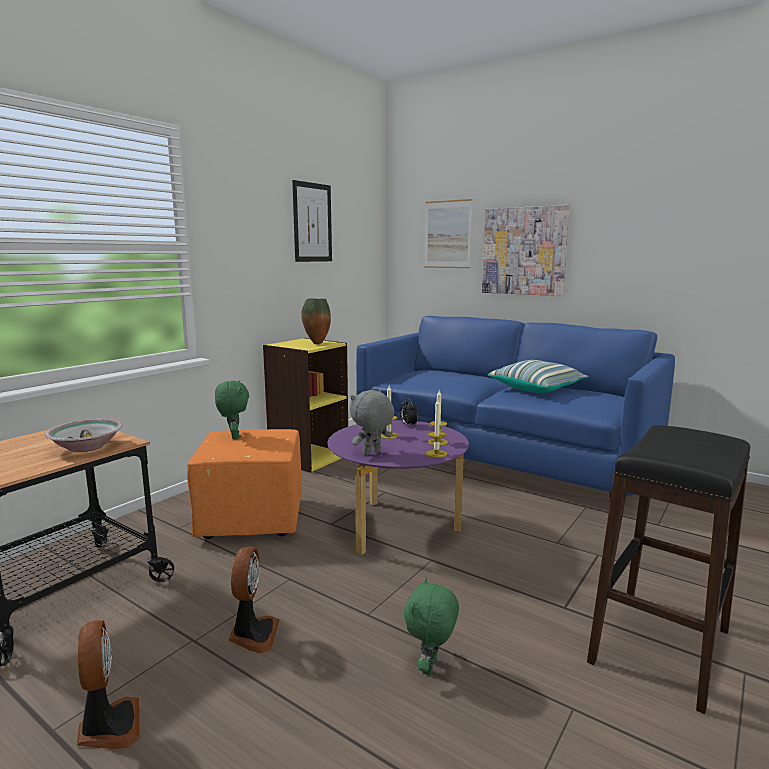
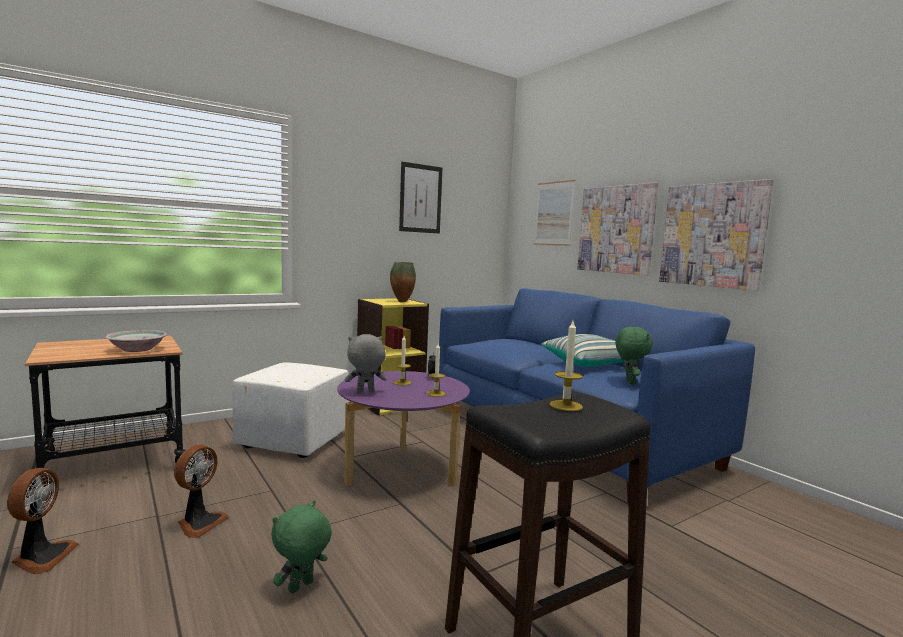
camera: 20 degrees right, 5 degrees down
orange ottoman [187,429,302,539] -> white ottoman [232,362,349,458]
green plush toy [215,381,249,439] -> green plush toy moved to [616,327,653,385]
candle [426,399,447,458] -> candle moved to [550,321,583,411]
none -> picture [659,179,774,290]

